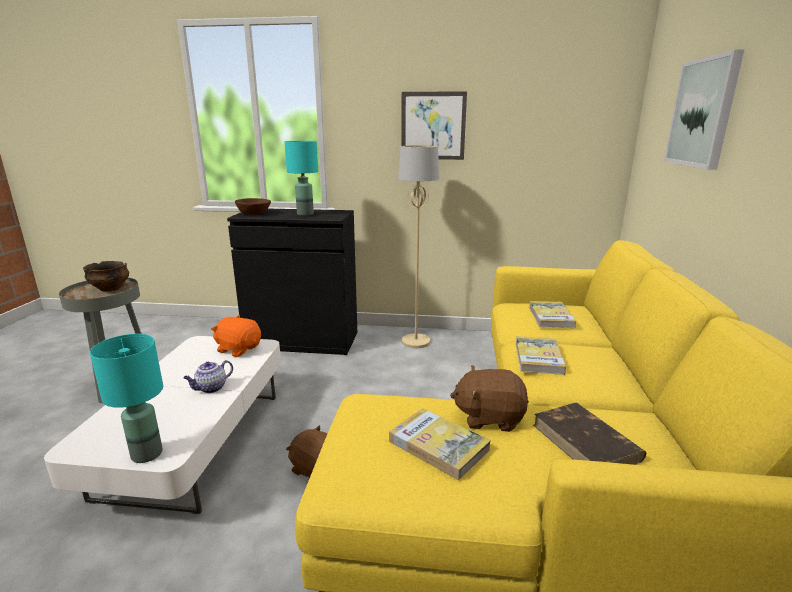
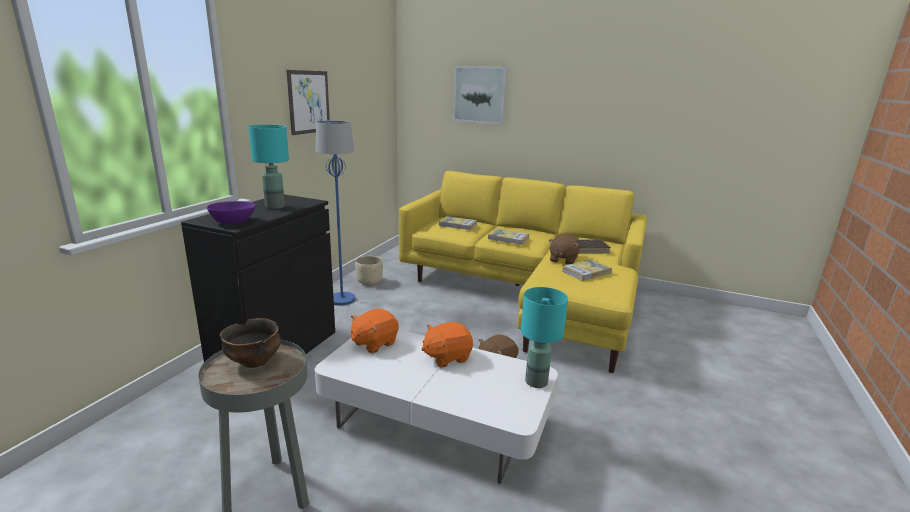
camera: 75 degrees left, 0 degrees up
teapot [183,360,233,393] -> orange plush toy [421,322,473,368]
brown bowl [235,198,271,215] -> purple bowl [207,201,256,224]
beige floor lamp [398,145,439,348] -> blue floor lamp [316,121,356,305]
none -> beige planter [355,256,383,285]

